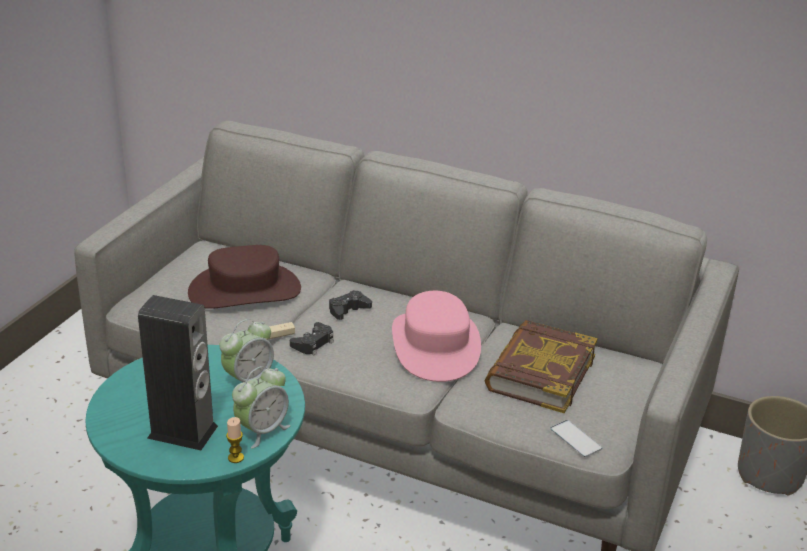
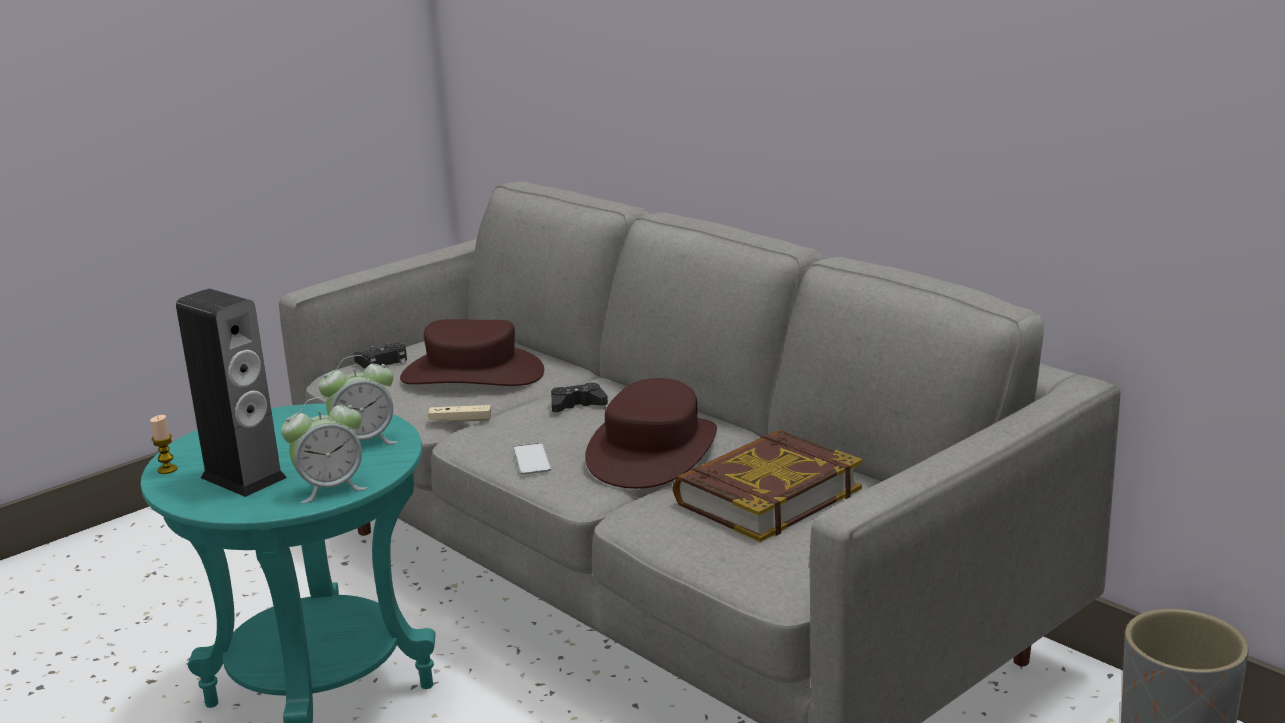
camera: 25 degrees right, 10 degrees down
candle [226,417,244,463] -> candle moved to [150,415,178,474]
black game controller [290,322,334,355] -> black game controller moved to [354,343,407,369]
pink hat [392,291,481,382] -> brown hat [585,378,717,489]
phone [550,420,602,457] -> phone moved to [513,443,551,474]

